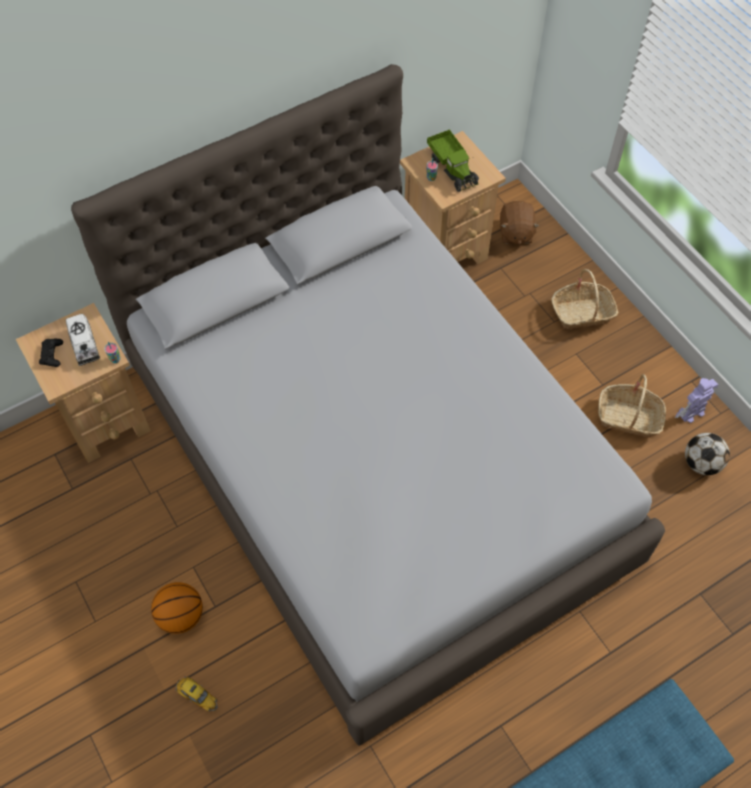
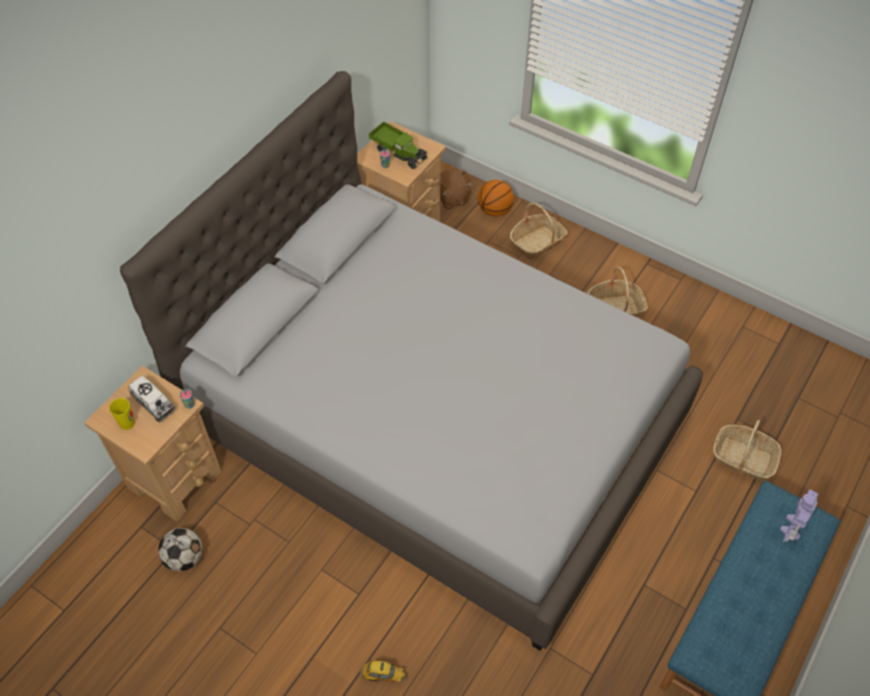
camera: 25 degrees left, 5 degrees down
black game controller [39,339,63,367] -> cup [109,398,135,430]
basketball [151,582,203,634] -> basketball moved to [478,180,514,216]
toy robot [675,378,718,423] -> toy robot moved to [780,489,818,542]
football [685,433,730,475] -> football moved to [158,528,202,571]
none -> basket [713,420,781,480]

